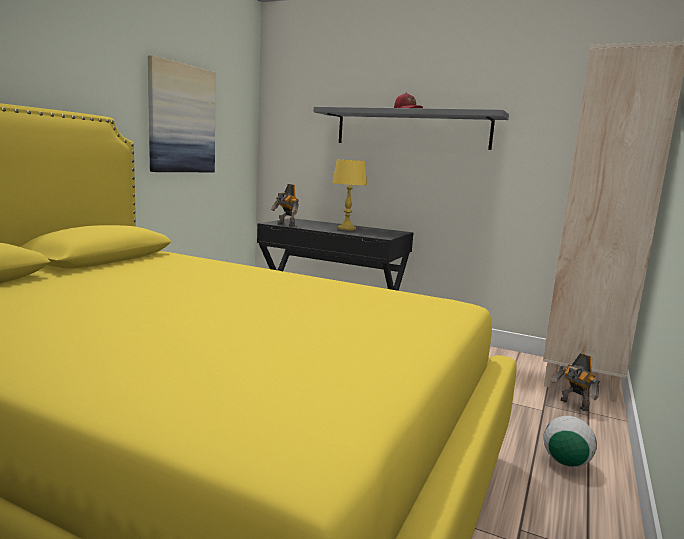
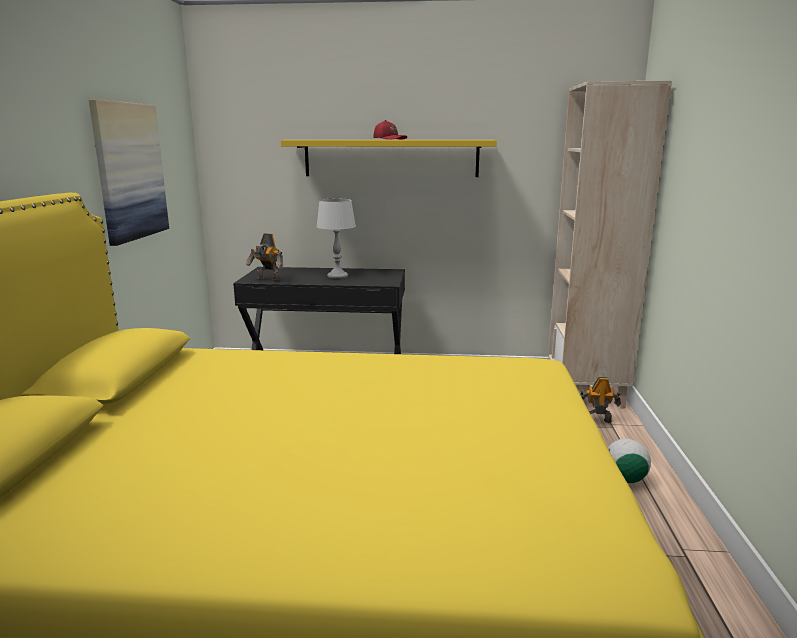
camera: 20 degrees left, 5 degrees up
grey shelf [314,107,509,150] -> yellow shelf [281,140,497,177]
yellow table lamp [332,159,367,231] -> grey table lamp [316,199,356,279]
toy robot [551,353,600,411] -> toy robot turned 150 degrees clockwise [580,377,621,423]

